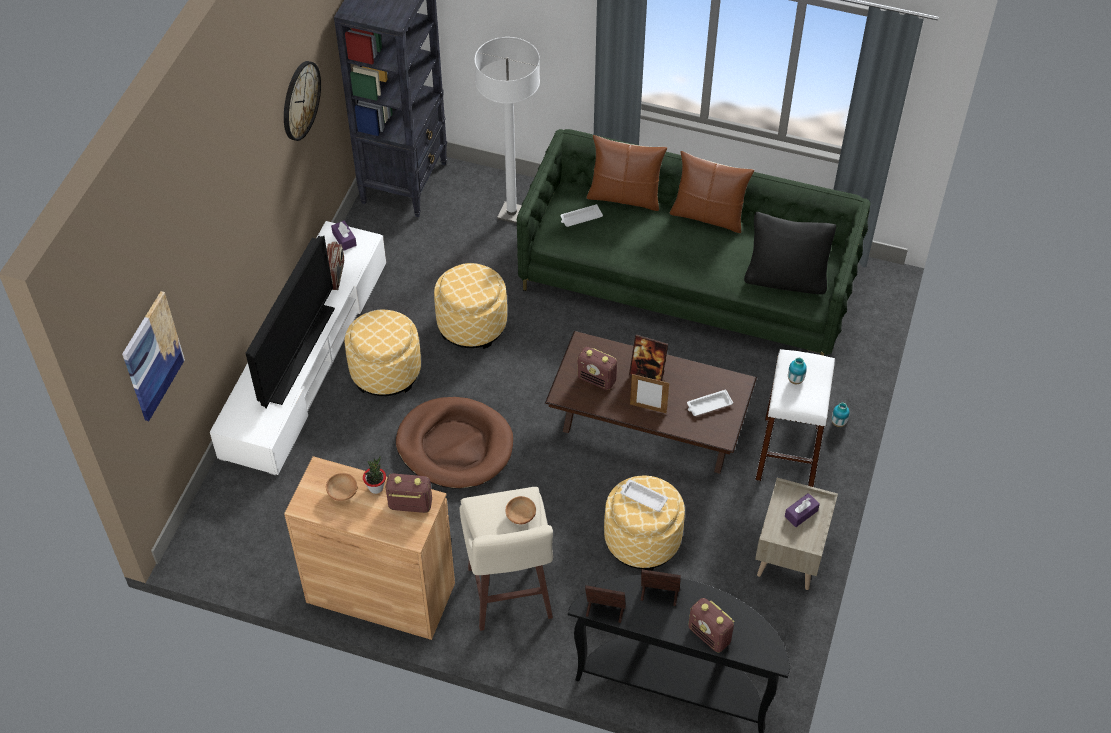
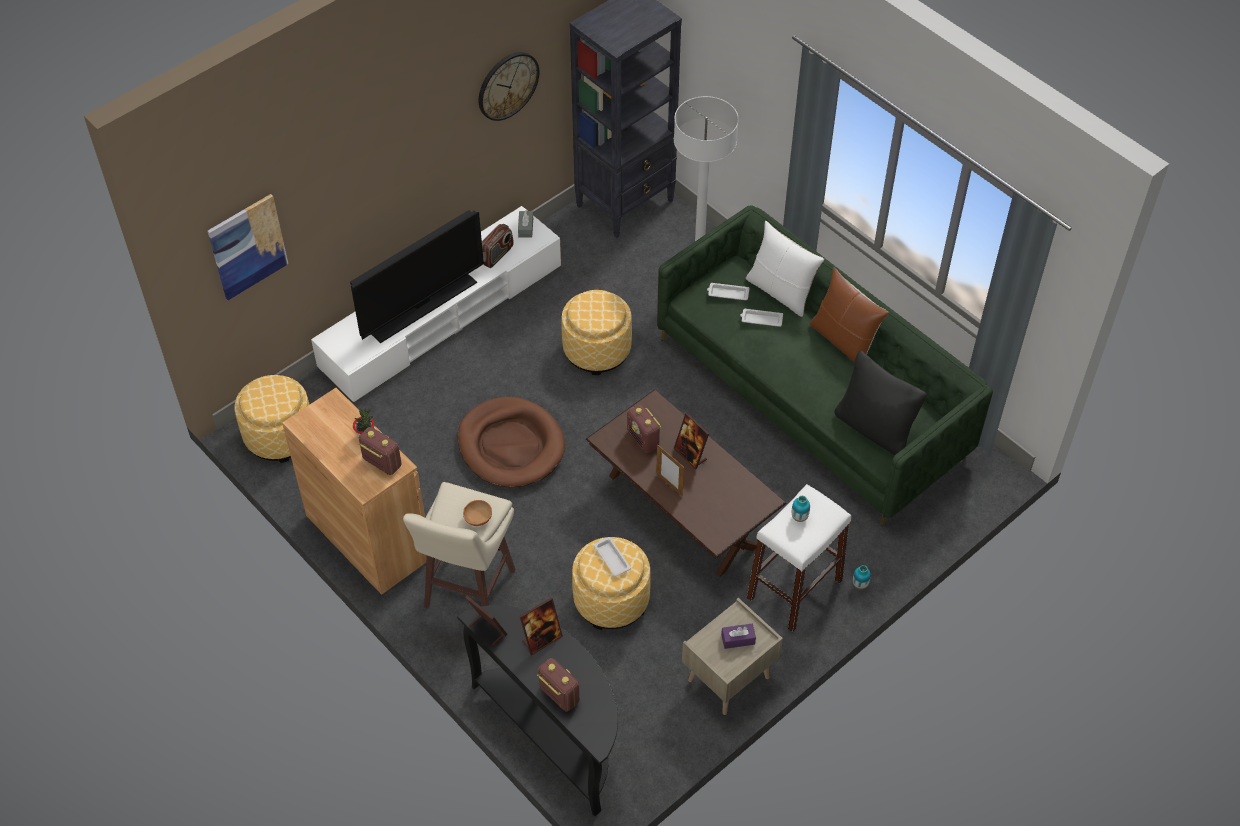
camera: 30 degrees right, 0 degrees up
brown bowl [326,473,357,501] -> none
purple tissue box [331,221,357,251] -> grey tissue box [518,210,533,238]
ottoman [345,309,421,396] -> ottoman moved to [234,375,310,463]
brown pillow [587,135,667,211] -> white pillow [746,221,824,317]
picture frame [641,569,681,606] -> picture frame turned 105 degrees clockwise [520,597,563,655]
white tray [687,390,733,416] -> white tray moved to [740,309,783,327]
radio [688,598,734,652] -> radio turned 150 degrees clockwise [537,658,580,711]

